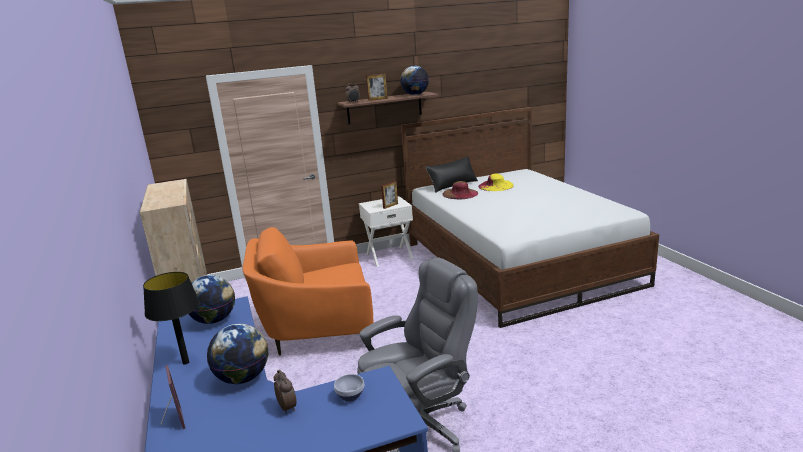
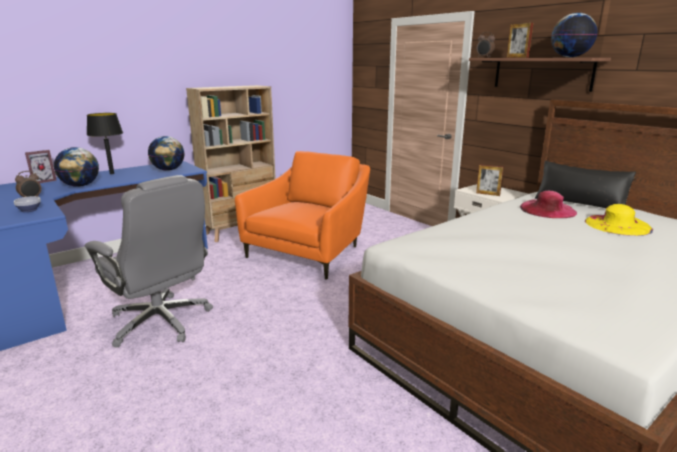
camera: 70 degrees right, 0 degrees up
orange armchair [242,227,374,355] -> orange armchair turned 60 degrees clockwise [235,151,370,280]
brown hat [442,181,478,199] -> pink hat [520,191,577,218]

